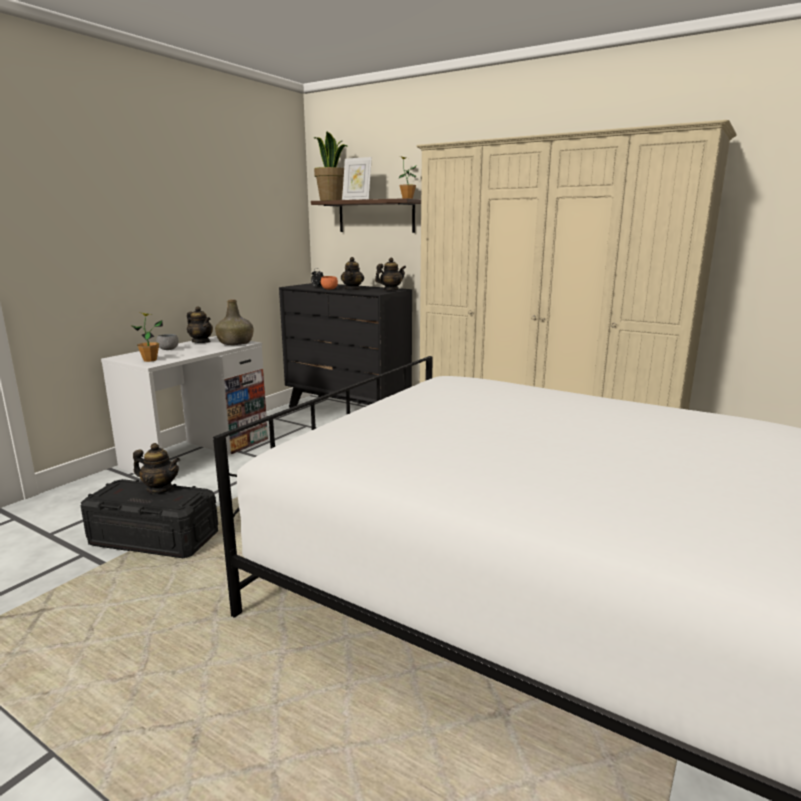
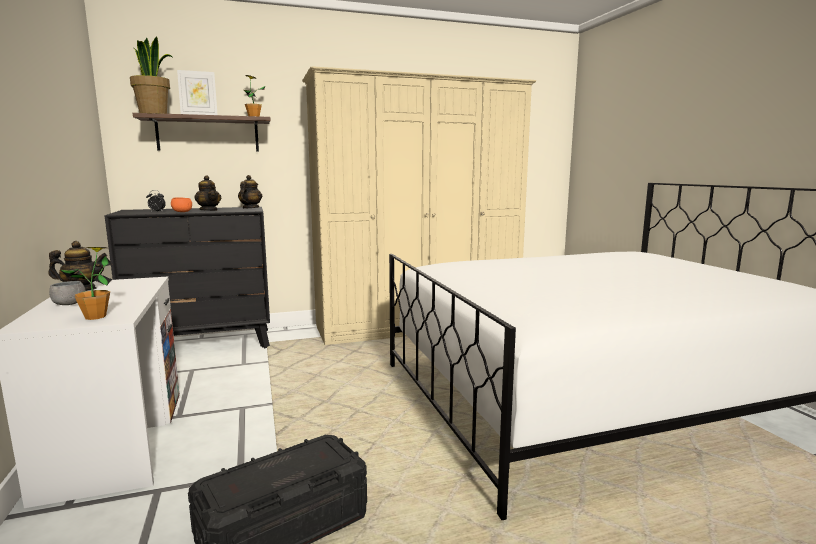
camera: 50 degrees left, 5 degrees down
teapot [133,443,180,494] -> none
green bottle [215,300,253,345] -> none

